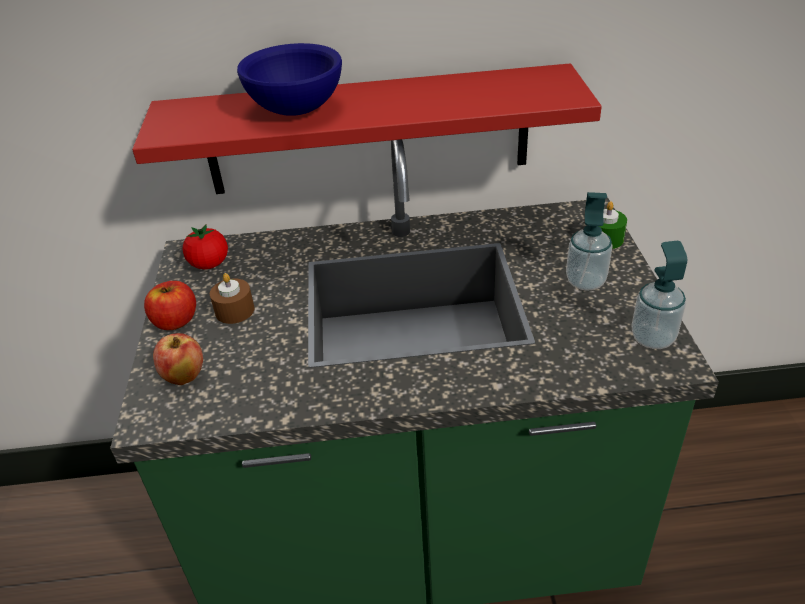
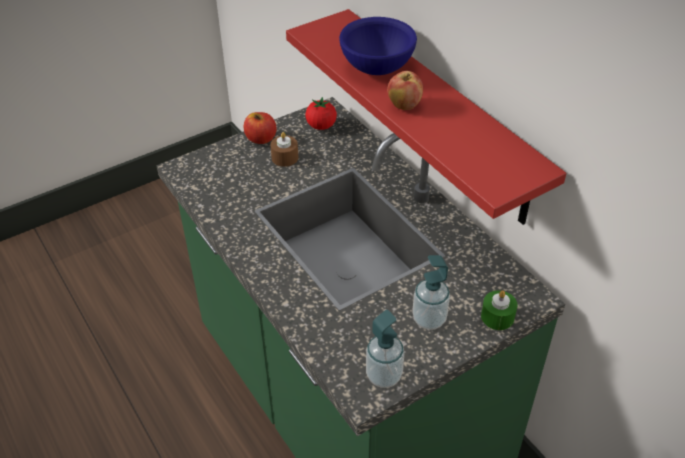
camera: 60 degrees right, 5 degrees up
apple [153,333,203,385] -> apple moved to [387,71,423,110]

